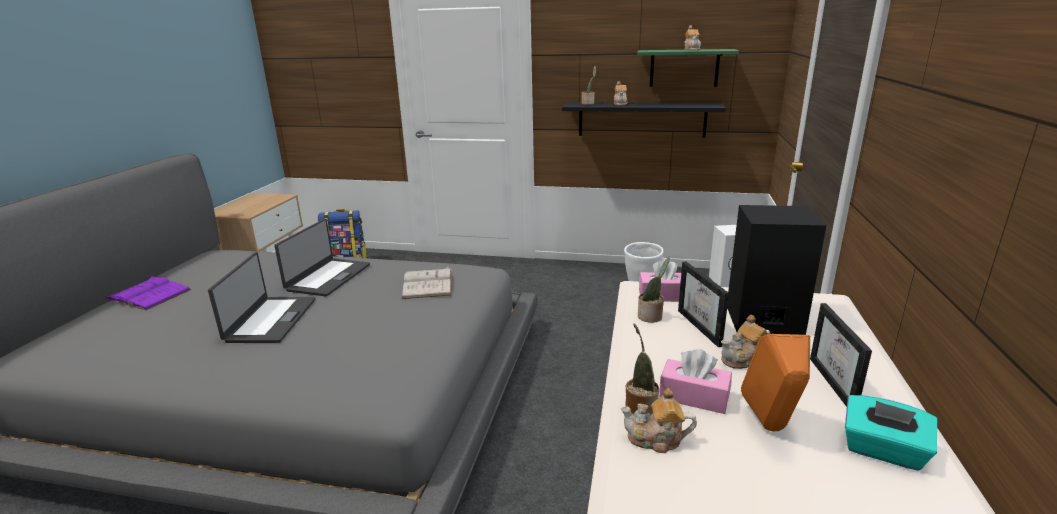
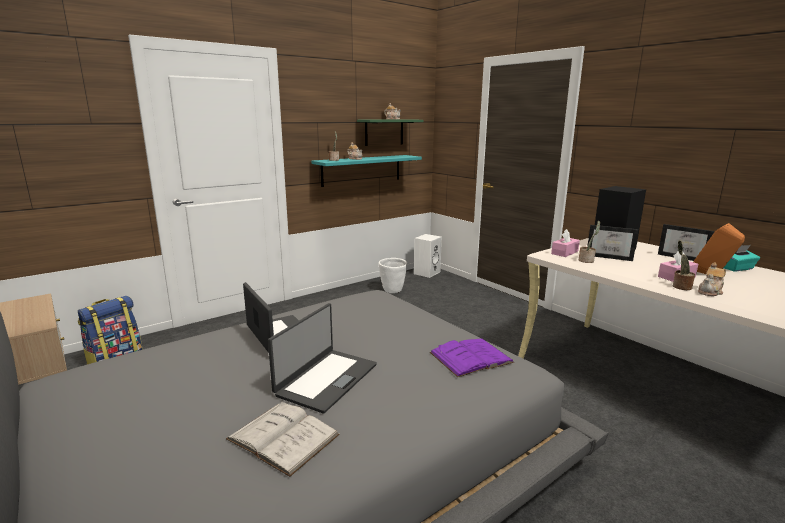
camera: 50 degrees left, 5 degrees down
purple book [106,276,192,310] -> purple book moved to [430,338,514,377]
laptop [208,252,316,343] -> laptop turned 75 degrees clockwise [268,303,377,413]
white book [401,267,451,299] -> white book moved to [226,402,340,477]
black shelf [562,102,726,138] -> turquoise shelf [311,155,422,187]
teapot [721,315,771,369] -> none

